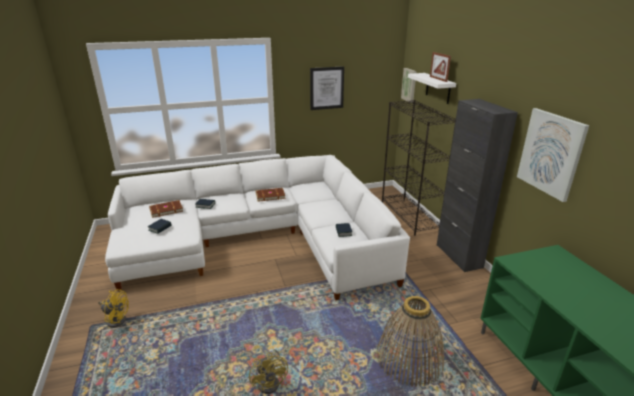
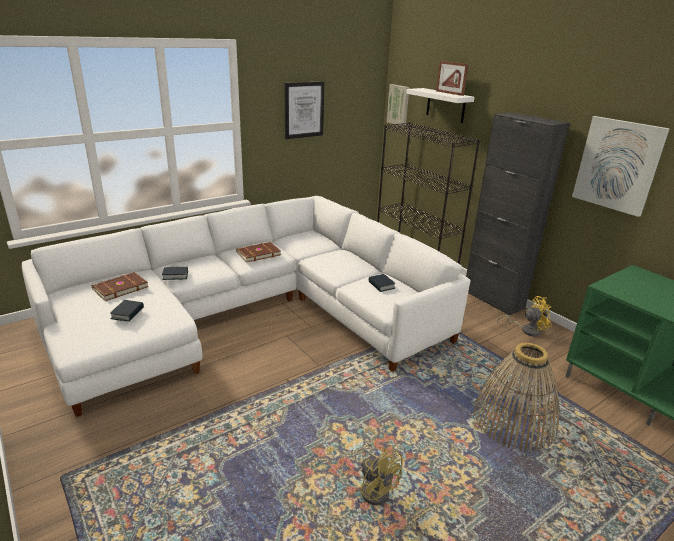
camera: 20 degrees left, 0 degrees up
yellow fan [98,289,129,328] -> yellow fan moved to [497,296,552,337]

